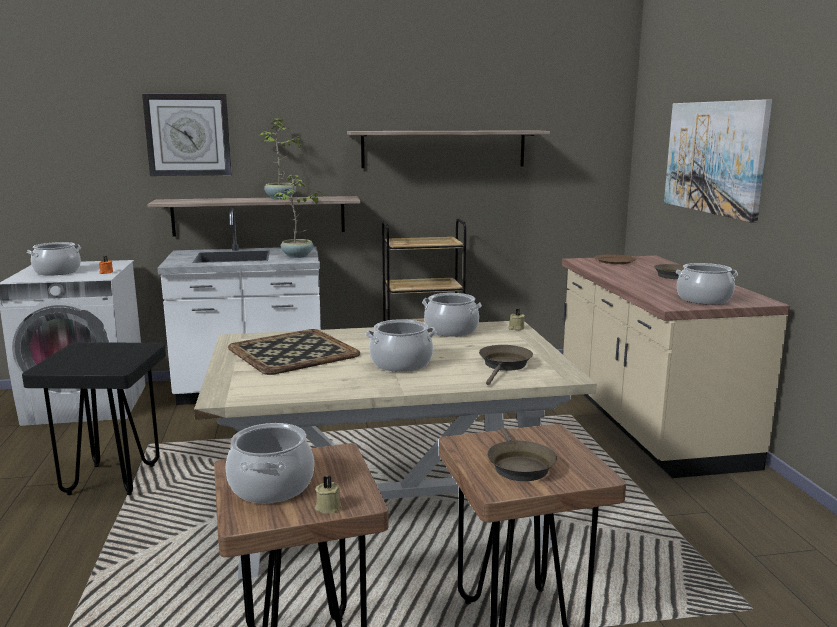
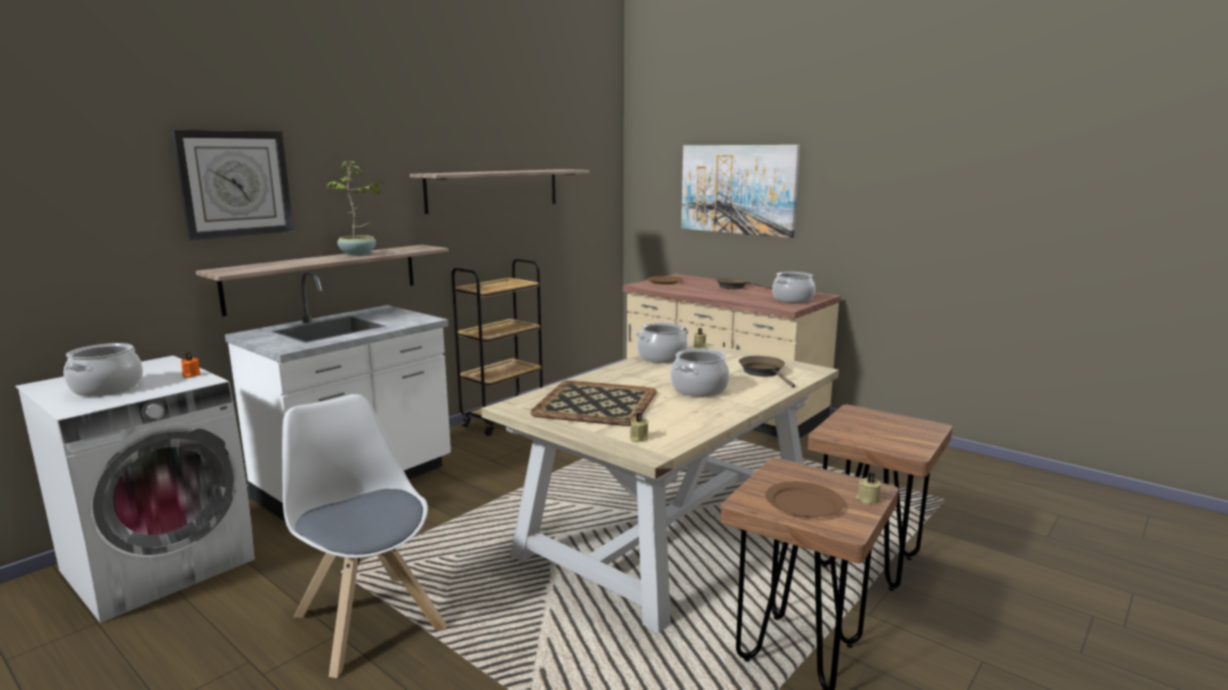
camera: 40 degrees left, 0 degrees up
black stool [22,342,166,495] -> chair [282,394,447,678]
cooking pot [226,423,314,503] -> brown plate [766,481,844,517]
potted plant [274,175,323,258] -> none
brown frying pan [487,427,557,481] -> none
none -> beige candle [630,412,649,442]

